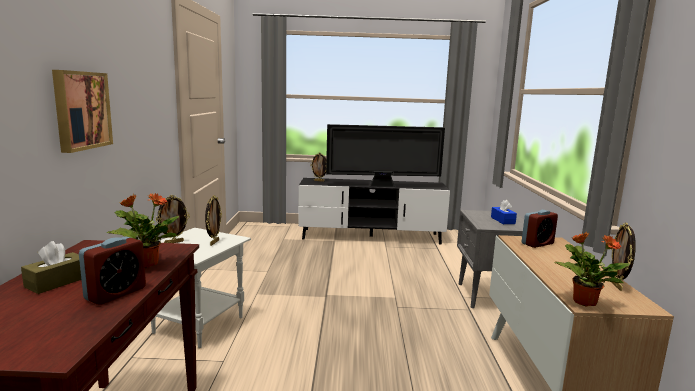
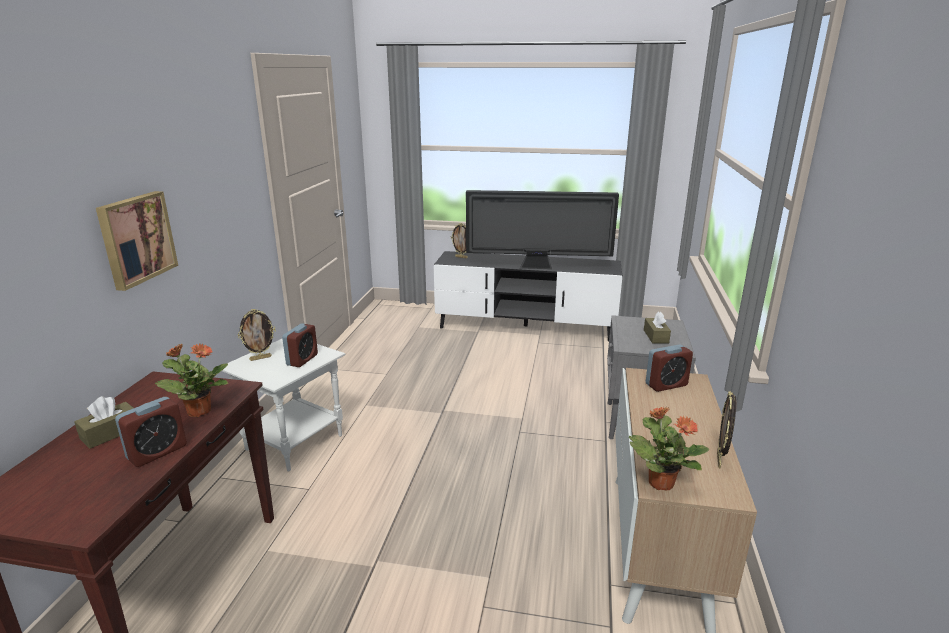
camera: 10 degrees right, 10 degrees up
picture frame [205,195,222,246] -> alarm clock [282,323,318,367]
blue tissue box [491,200,517,224] -> brown tissue box [644,312,671,344]

